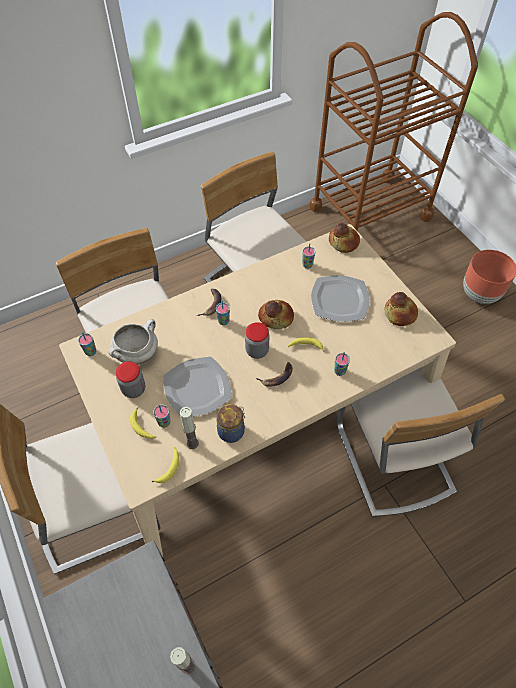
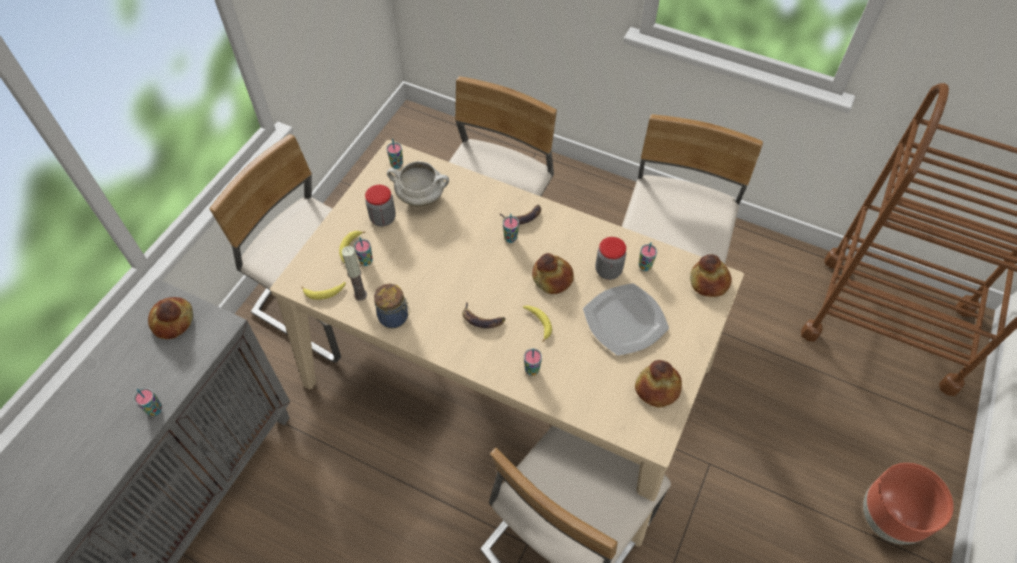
camera: 55 degrees right, 0 degrees up
plate [163,357,232,417] -> none
candle [170,647,195,674] -> cup [134,388,162,416]
jar [245,322,269,359] -> jar moved to [595,237,626,280]
none -> bread [148,297,193,339]

